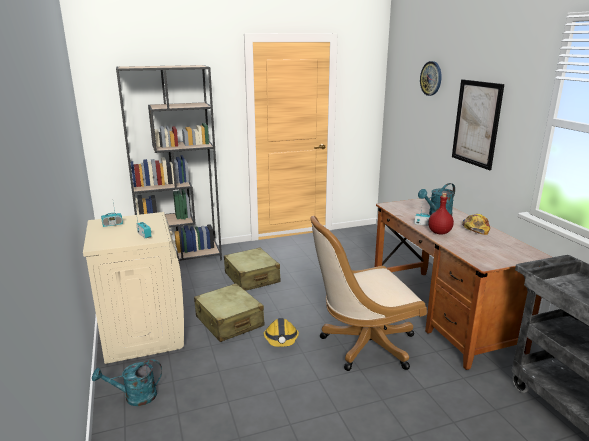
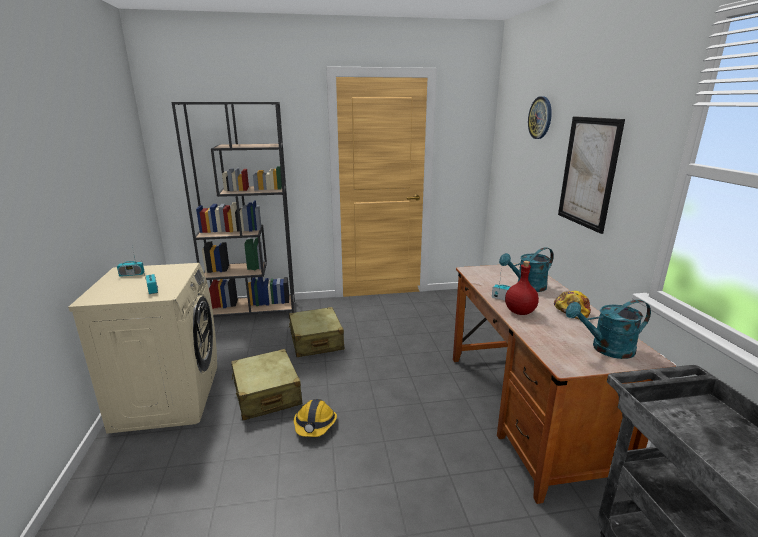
camera: 10 degrees right, 0 degrees up
turquoise watering can [92,359,162,406] -> turquoise watering can moved to [565,300,651,359]
office chair [310,216,427,371] -> none

